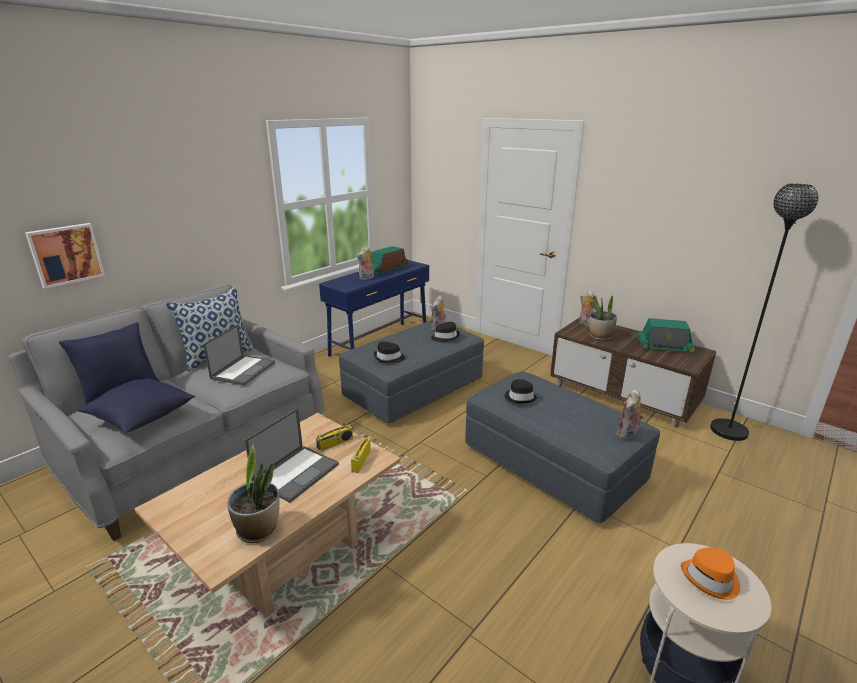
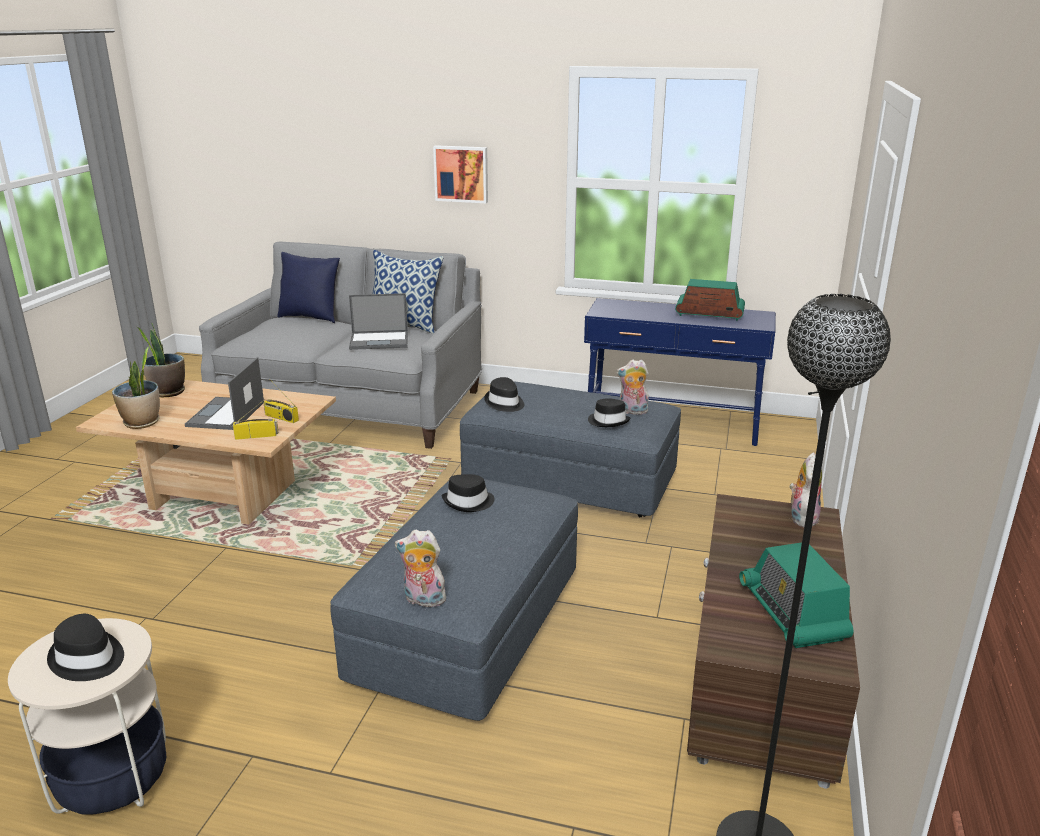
camera: 65 degrees right, 0 degrees up
picture [25,223,105,289] -> picture moved to [433,145,488,203]
blue pillow [78,378,195,433] -> none
laptop [245,408,339,503] -> laptop turned 90 degrees clockwise [185,357,264,430]
plush toy [357,246,374,280] -> none
potted plant [589,295,617,341] -> potted plant moved to [137,323,185,397]
orange hat [681,547,740,600] -> black hat [47,614,124,681]

